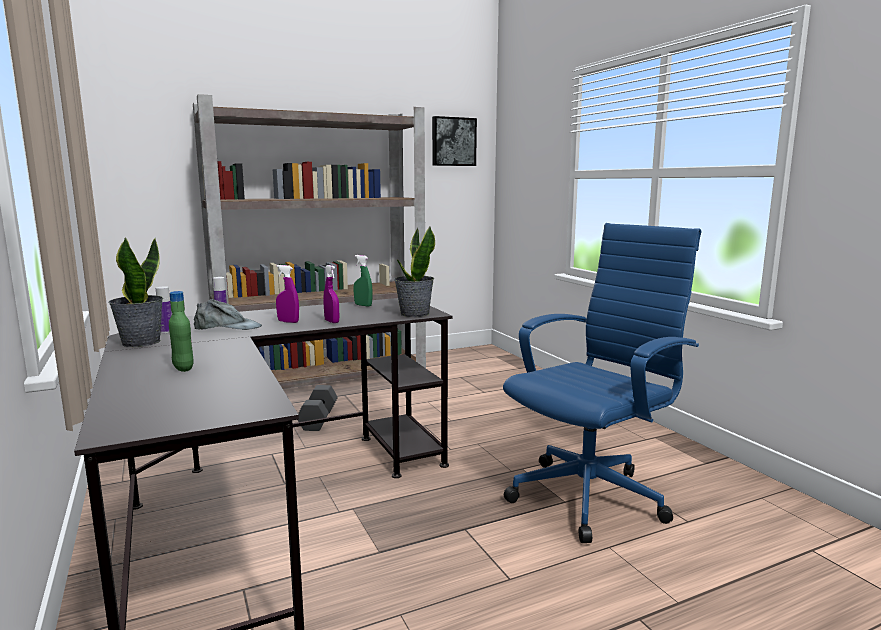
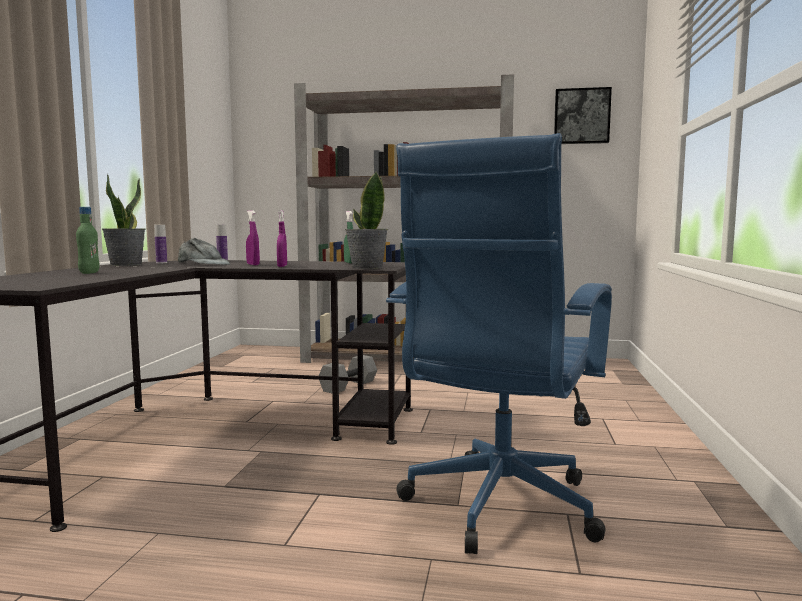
camera: 35 degrees right, 5 degrees down
blue office chair [503,223,701,543] -> blue office chair turned 120 degrees clockwise [386,133,612,554]

